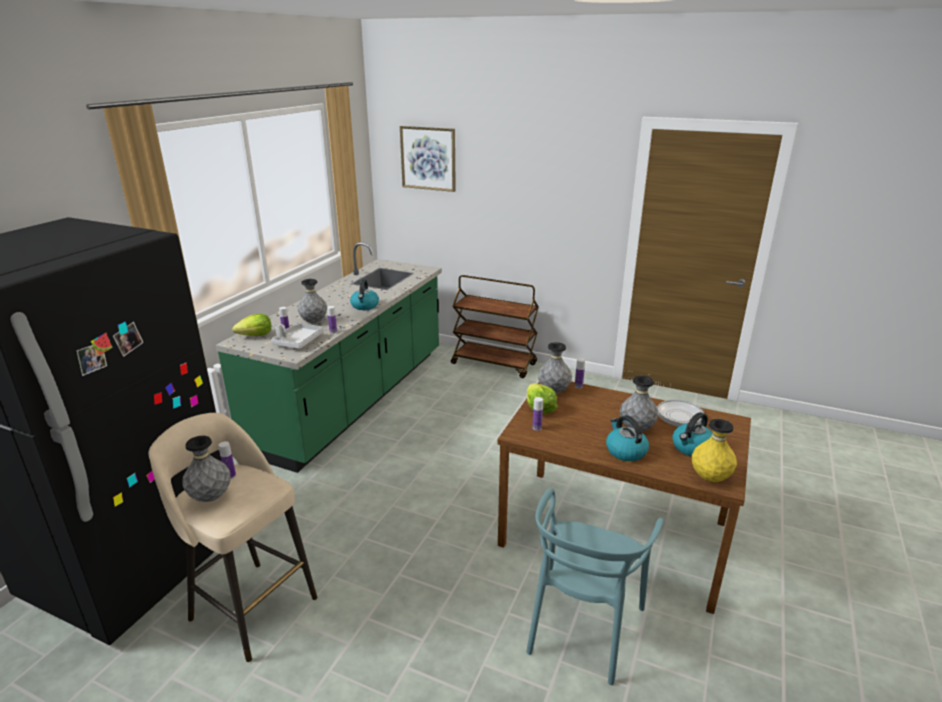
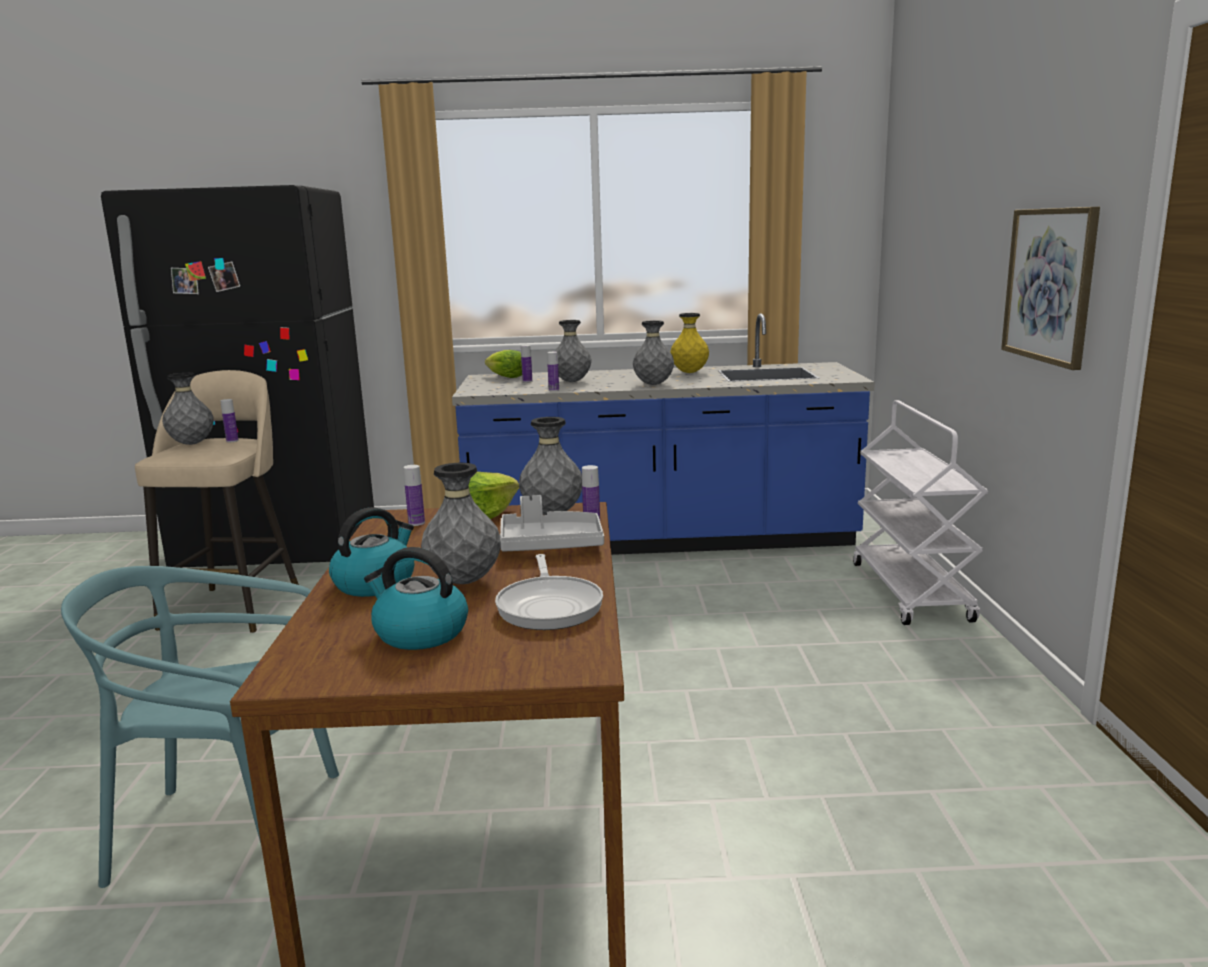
camera: 65 degrees right, 10 degrees down
green counter [215,242,442,473] -> blue counter [452,313,875,555]
grey tray [271,323,324,349] -> grey tray moved to [500,495,604,552]
kettle [350,280,379,310] -> grey vase [633,320,674,385]
picture [400,126,456,192] -> picture moved to [1001,207,1100,370]
brown cart [451,275,539,378] -> white cart [853,400,988,625]
yellow vase [692,419,737,482] -> yellow vase moved to [670,313,709,373]

